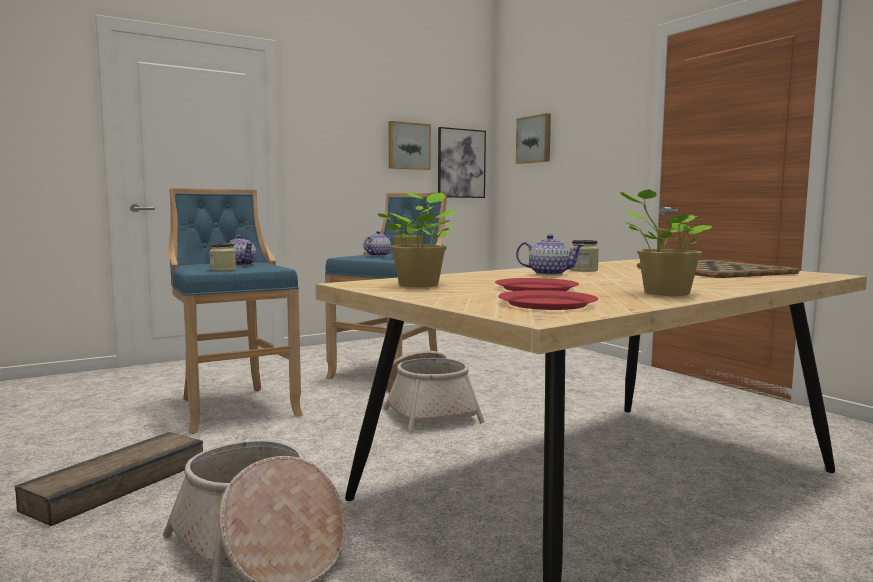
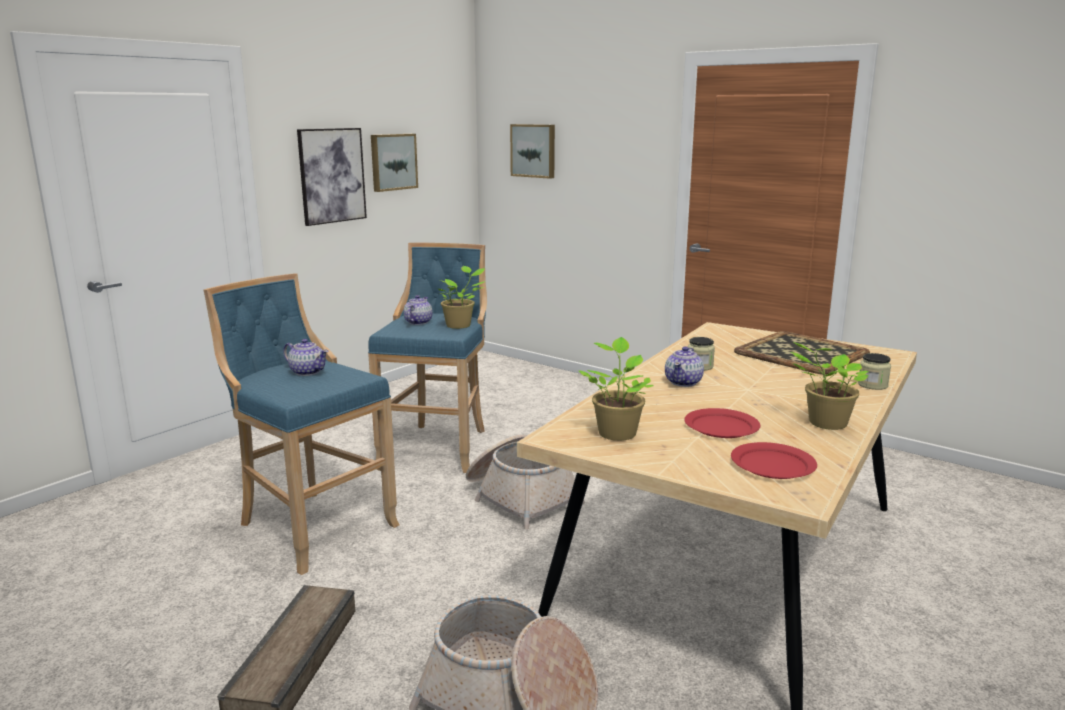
camera: 20 degrees left, 10 degrees up
jar [210,243,236,271] -> jar moved to [858,353,891,390]
picture [438,127,486,198] -> picture moved to [297,128,367,226]
teapot [516,234,584,275] -> teapot turned 120 degrees clockwise [665,347,704,387]

